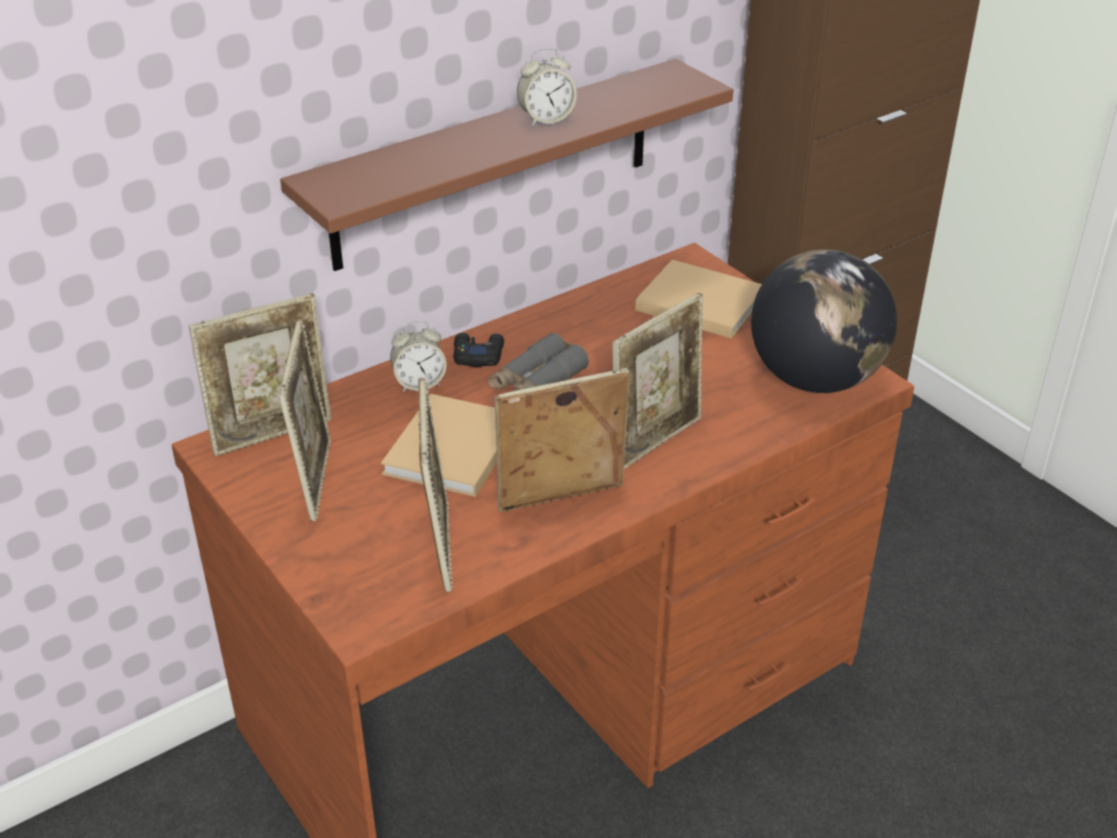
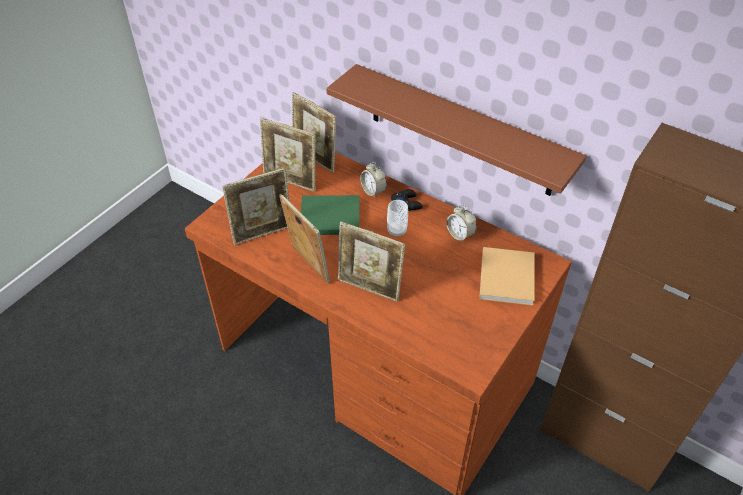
camera: 70 degrees right, 10 degrees up
picture frame [279,319,331,521] -> picture frame turned 45 degrees clockwise [260,118,315,192]
beige book [381,394,497,497] -> green book [301,195,359,235]
grey binoculars [488,333,589,391] -> cup [387,200,408,237]
alarm clock [517,48,577,127] -> alarm clock moved to [446,205,477,243]
globe [751,249,897,393] -> none

